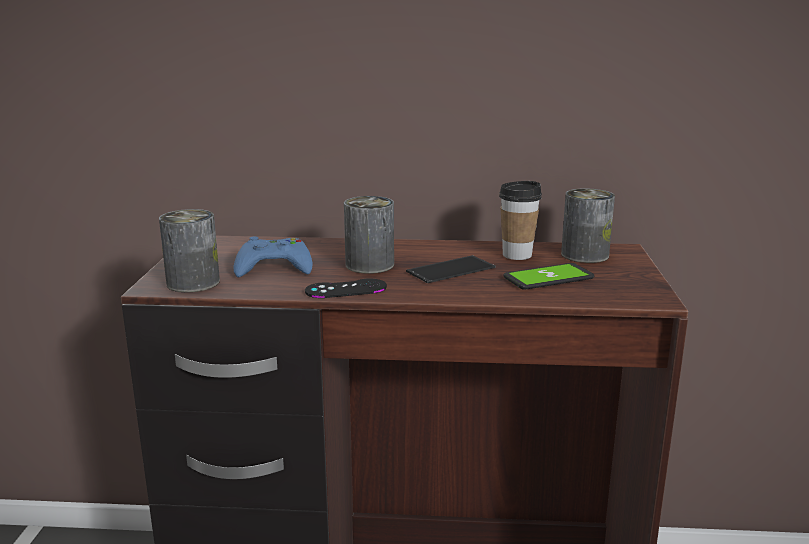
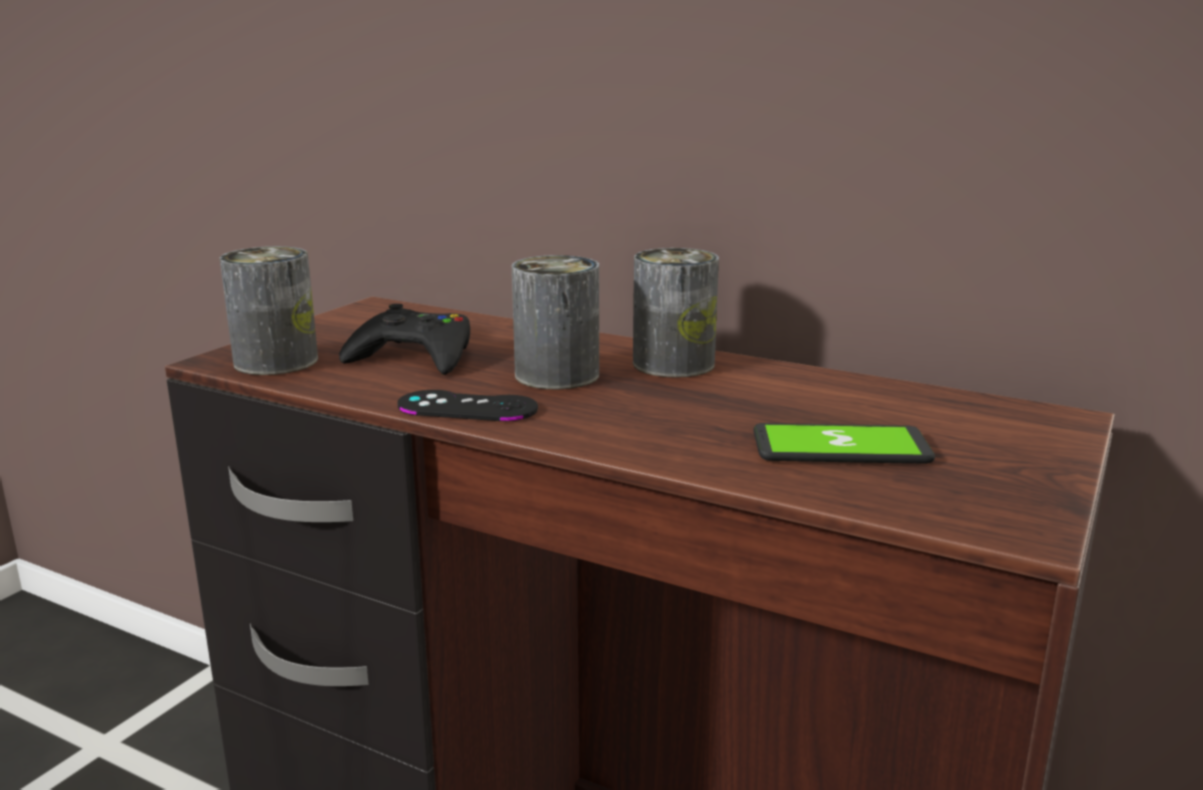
camera: 25 degrees right, 0 degrees up
blue game controller [233,236,313,277] -> black game controller [339,304,470,375]
phone [406,255,496,283] -> none
cup [499,181,542,260] -> none
can [561,188,615,263] -> can moved to [633,248,719,378]

